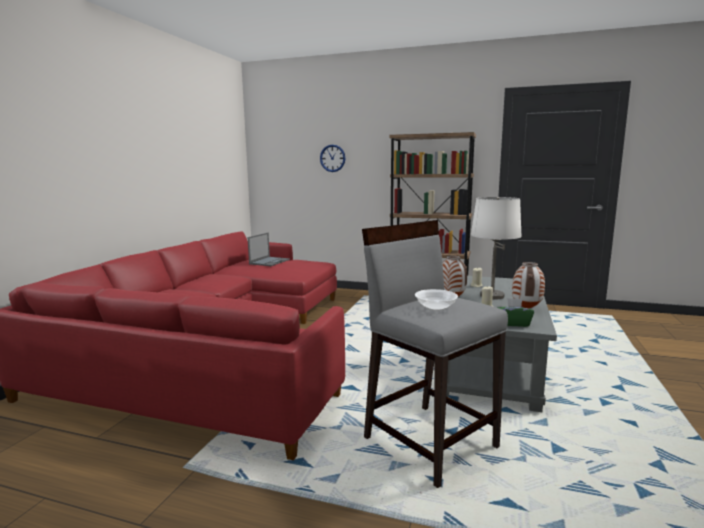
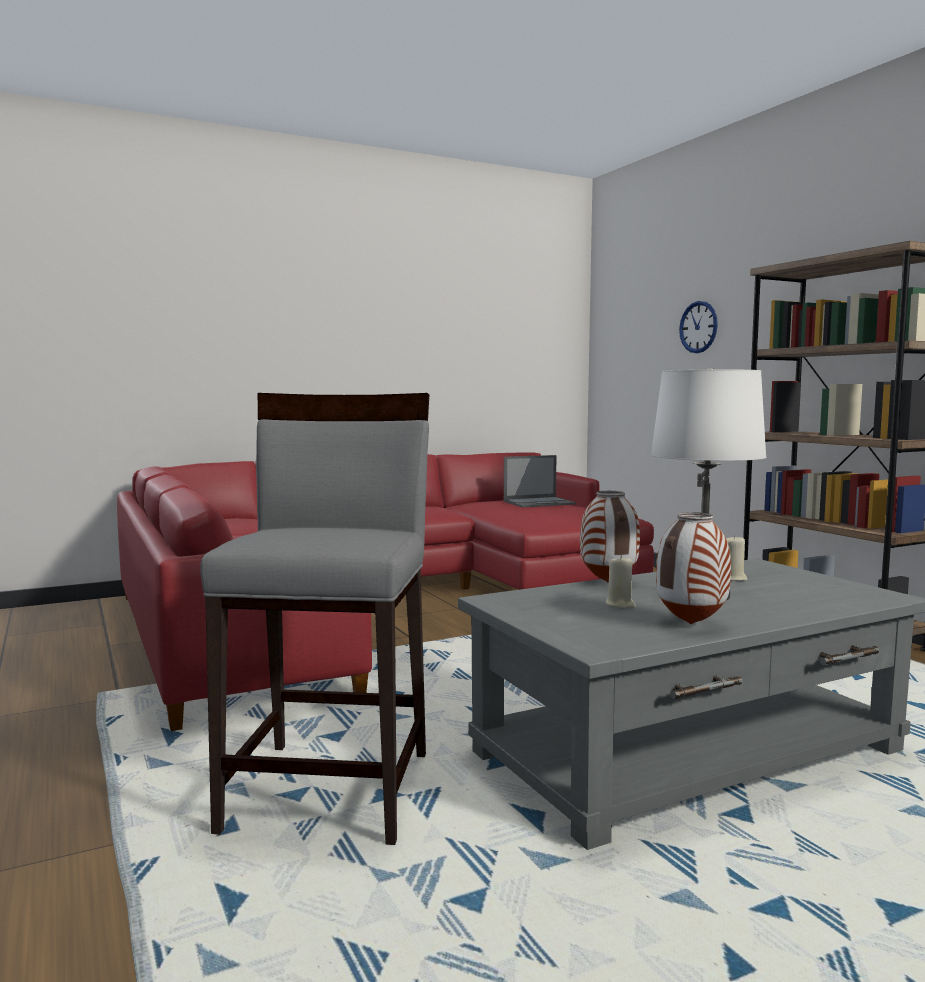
camera: 45 degrees right, 5 degrees down
bowl [415,289,458,311] -> none
green tissue box [497,298,534,327] -> none

